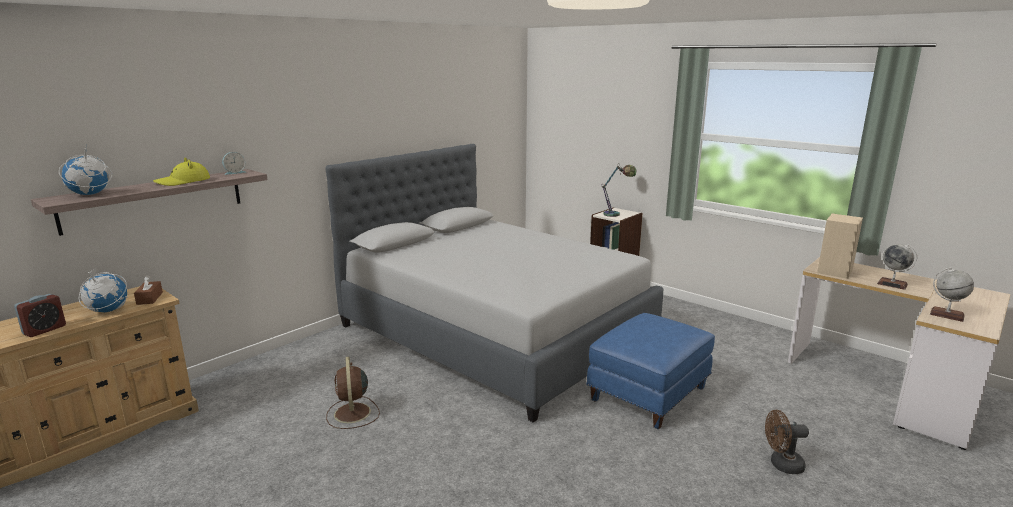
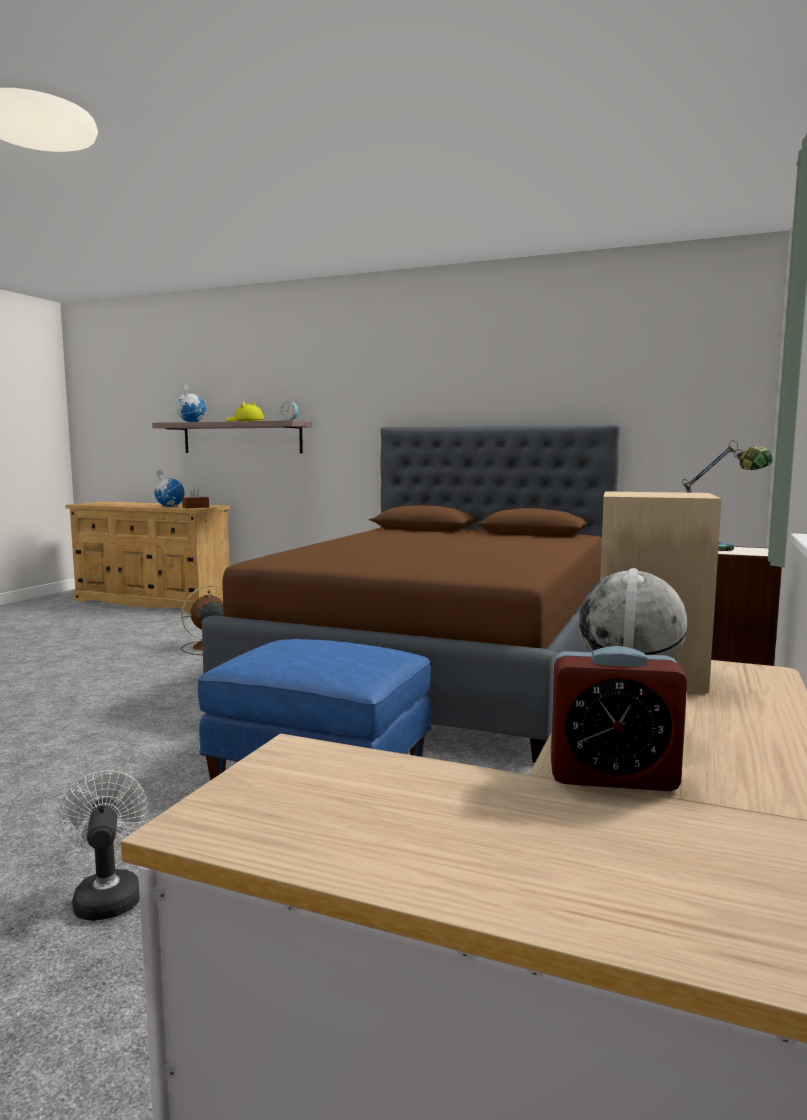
camera: 70 degrees right, 10 degrees down
alarm clock [14,294,66,337] -> alarm clock moved to [550,646,688,791]
grey bed [326,144,663,423] -> brown bed [202,424,620,763]
brown fan [765,410,809,474] -> white fan [59,770,148,921]
globe [930,268,974,322] -> none

